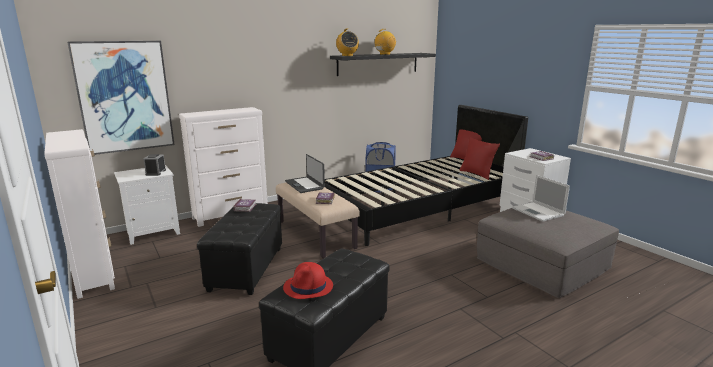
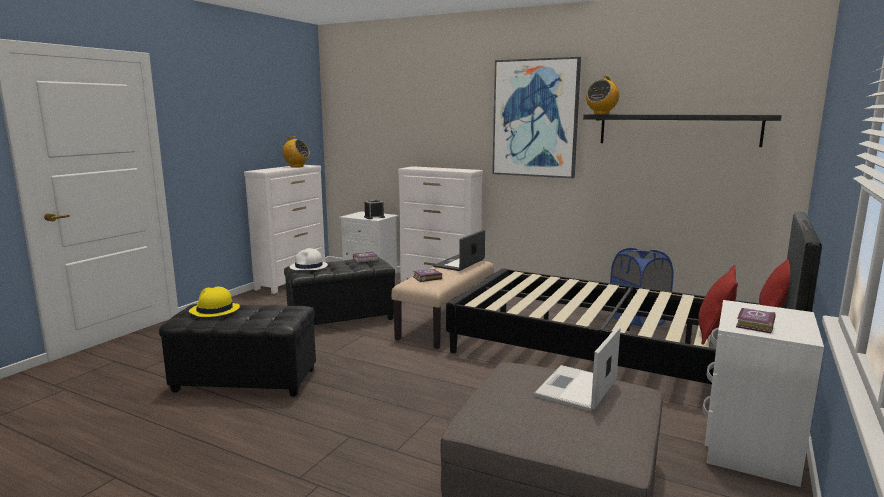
camera: 60 degrees right, 5 degrees down
picture [67,41,175,155] -> picture moved to [492,57,581,178]
red hat [283,262,333,299] -> yellow hat [189,286,240,317]
radio [375,29,396,55] -> radio moved to [282,136,310,167]
none -> white hat [290,248,328,270]

